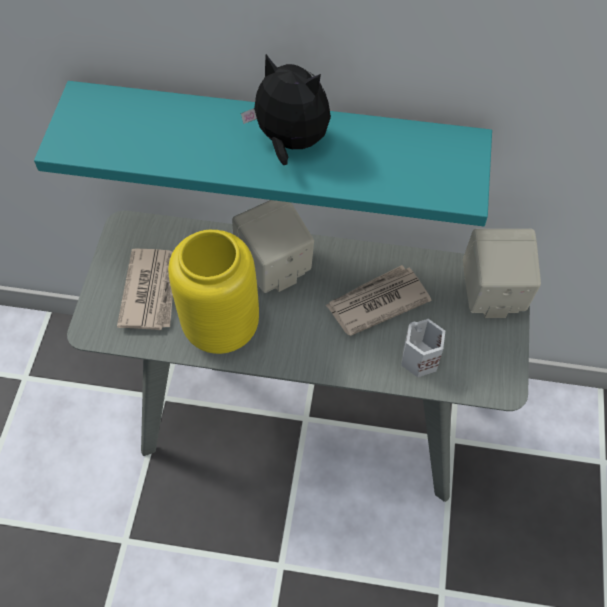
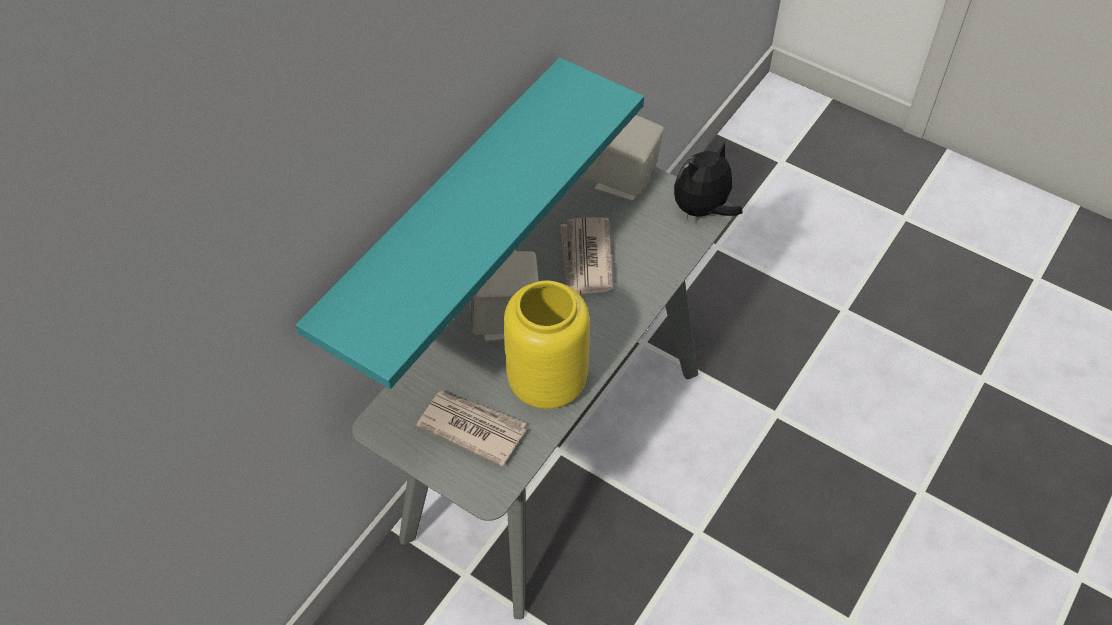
camera: 65 degrees left, 5 degrees down
plush toy [241,54,331,165] -> plush toy moved to [674,141,742,217]
white mug [401,319,445,377] -> none

